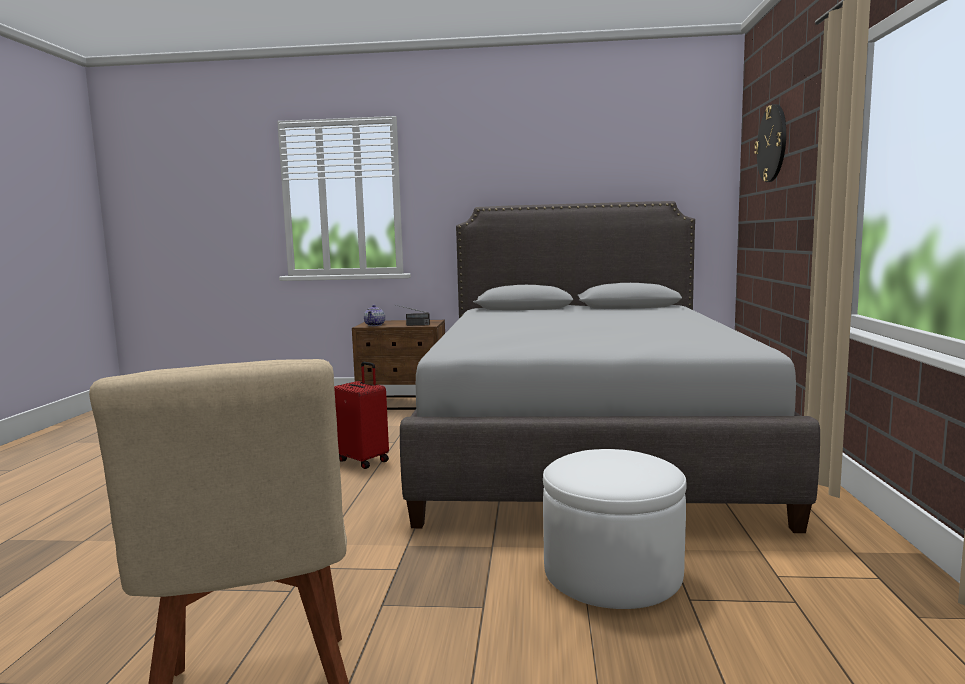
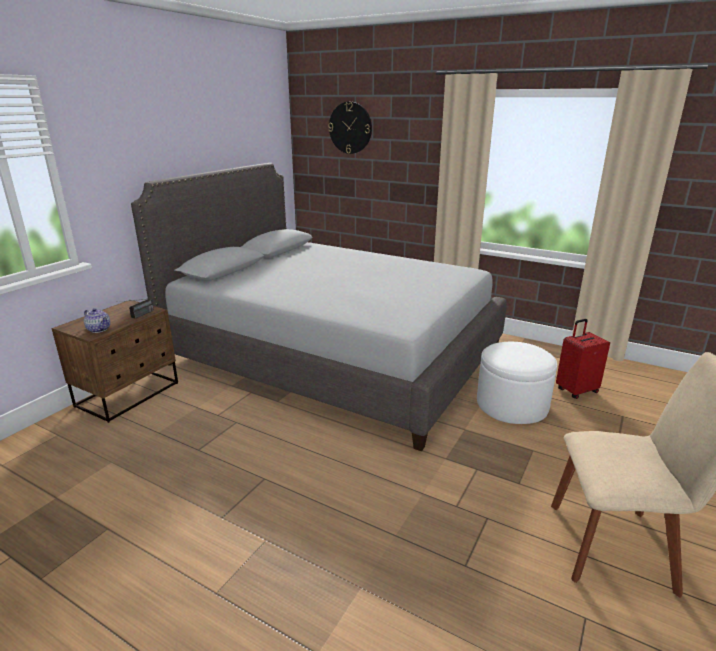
camera: 65 degrees left, 15 degrees up
red suitcase [334,362,389,469] -> red suitcase moved to [556,319,610,399]

